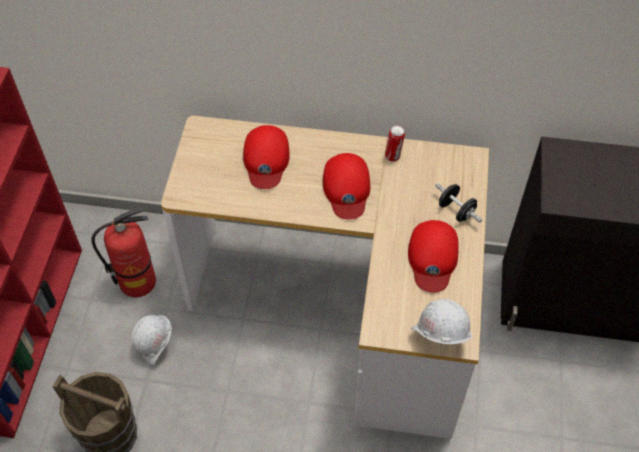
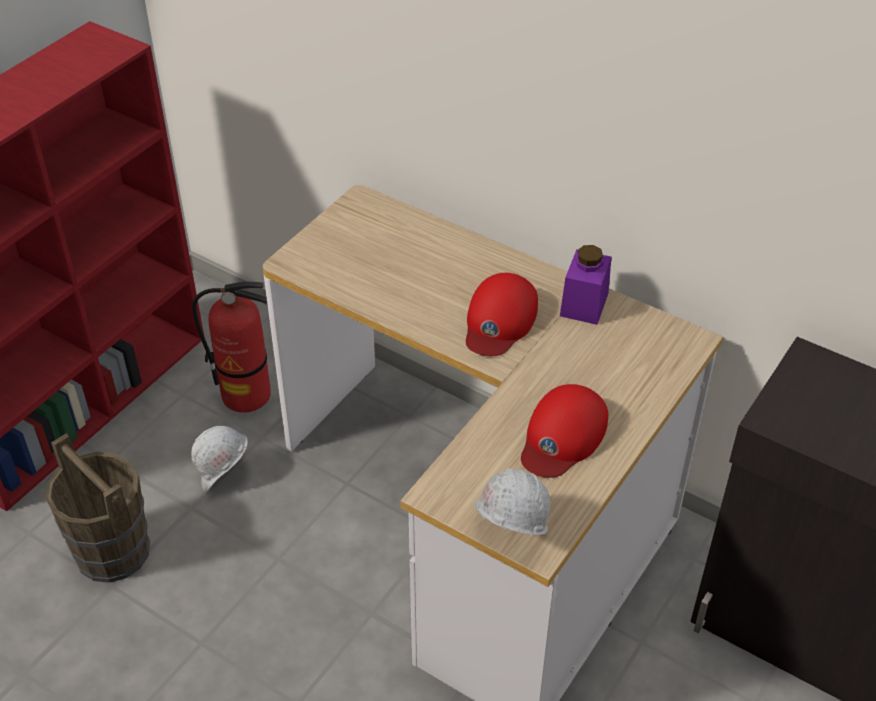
camera: 25 degrees right, 10 degrees down
red cap [243,125,290,189] -> none
can [385,126,405,162] -> purple jar [560,245,611,325]
black dumbbell [435,183,482,222] -> none

